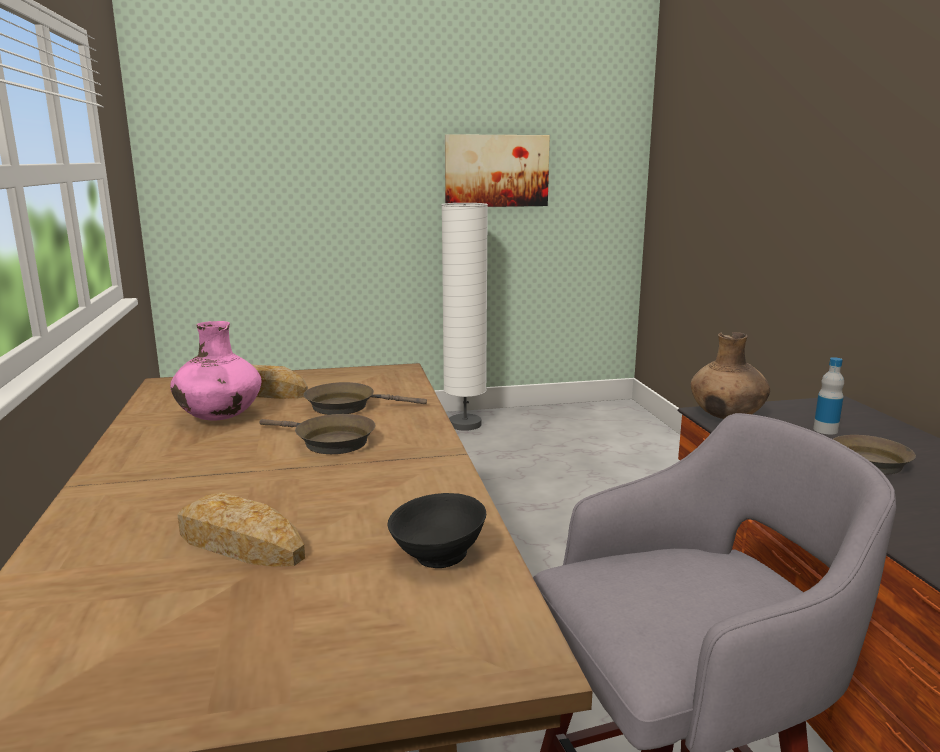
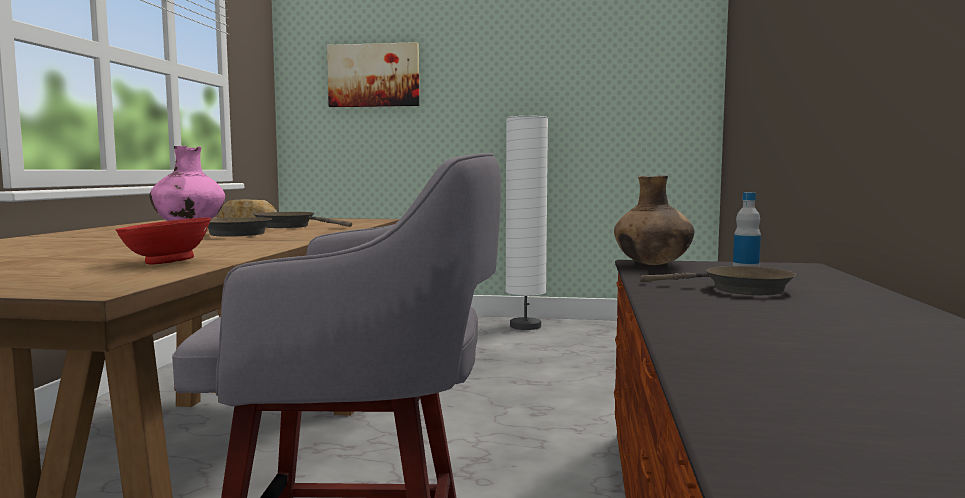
camera: 20 degrees right, 10 degrees down
bread [177,492,305,567] -> none
black bowl [387,493,486,568] -> red bowl [115,217,211,264]
picture [445,134,550,207] -> picture moved to [327,42,419,107]

